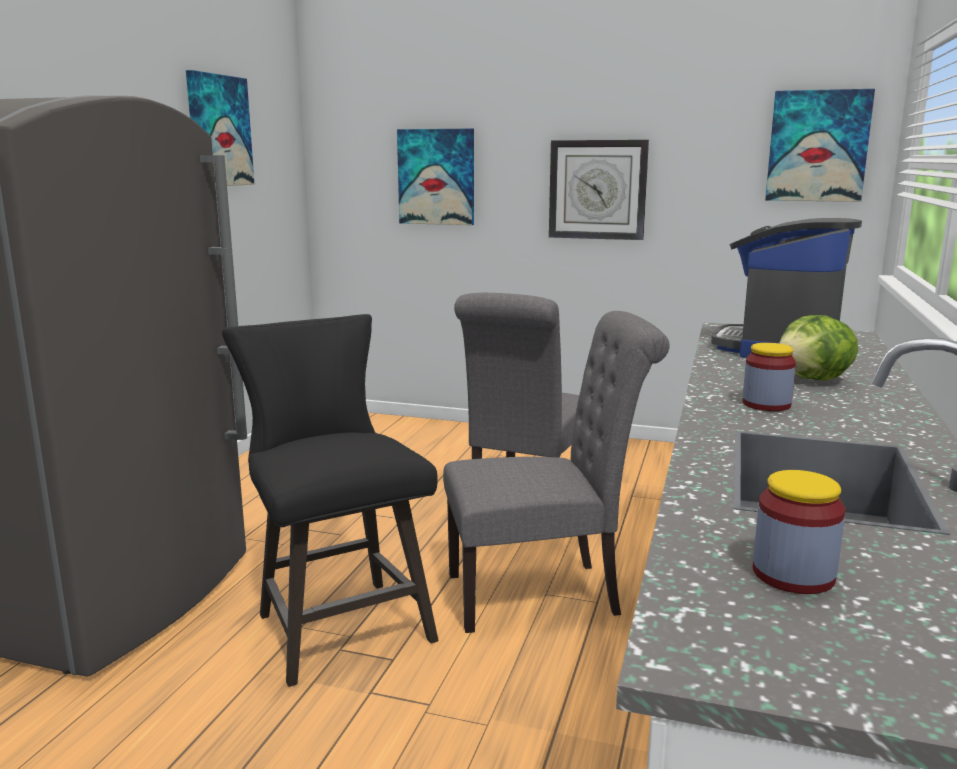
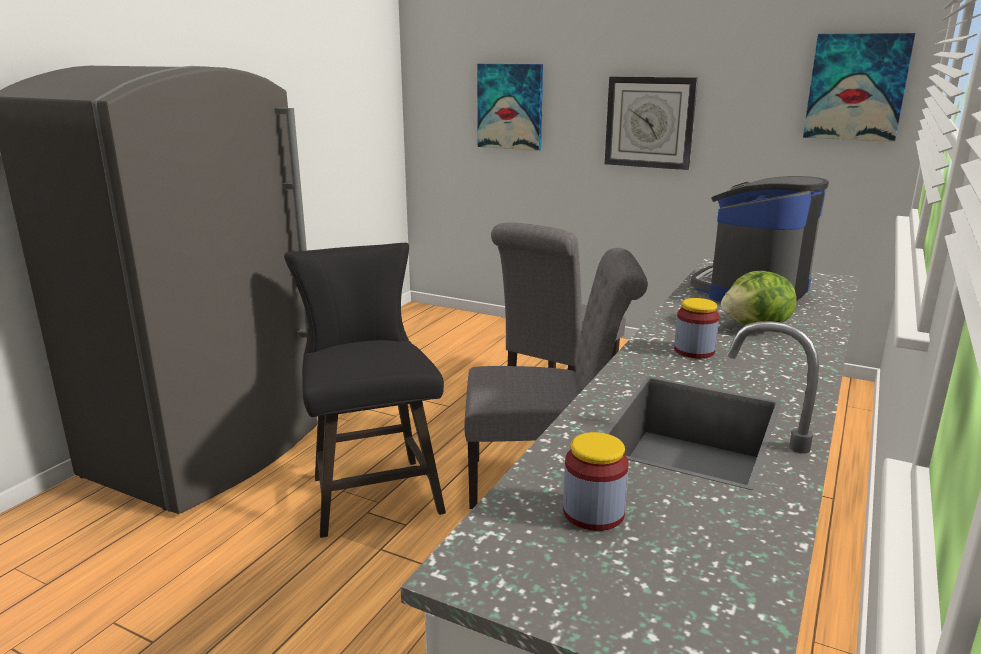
camera: 10 degrees right, 5 degrees up
picture [186,70,254,186] -> none

